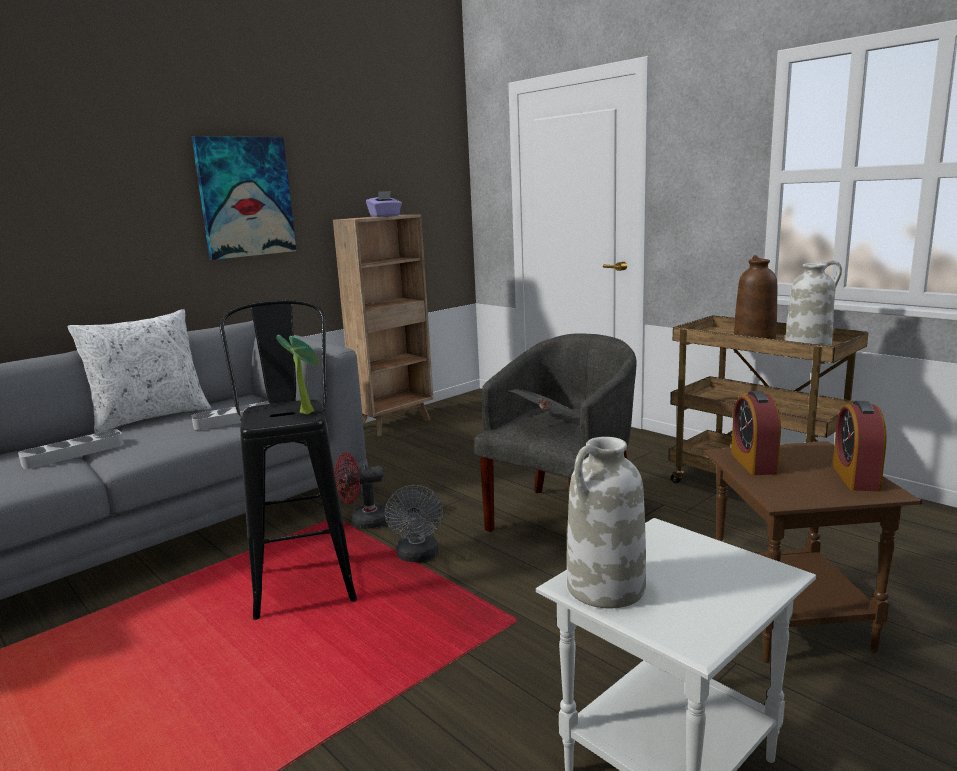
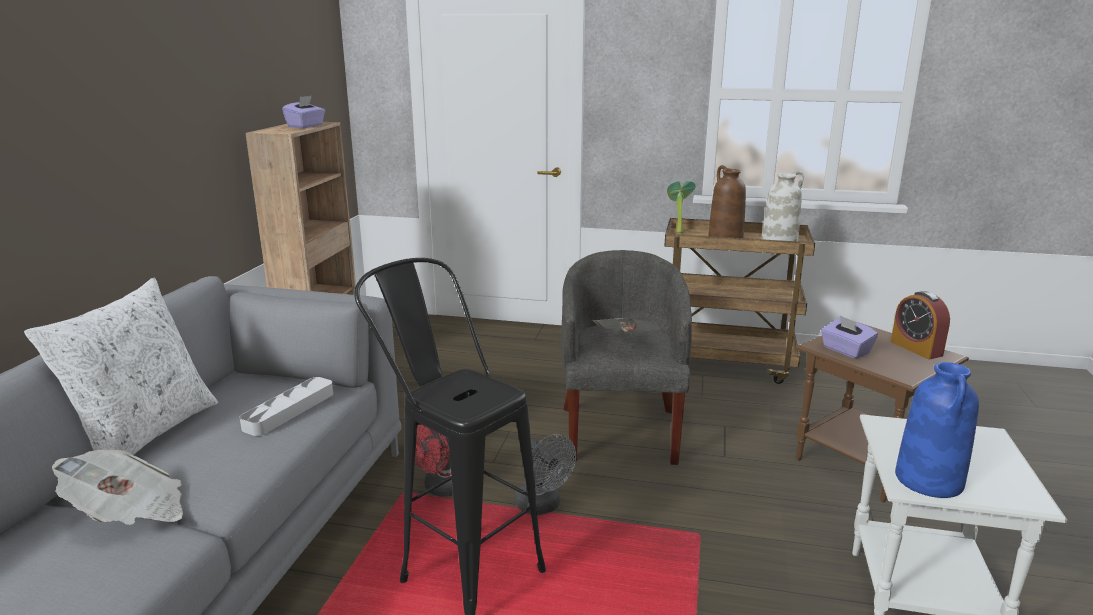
camera: 35 degrees left, 5 degrees up
grey tray [18,430,124,469] -> newspaper [52,449,183,525]
picture [192,136,297,260] -> none
potted plant [276,335,319,414] -> potted plant moved to [667,181,695,233]
white vase [567,437,646,608] -> blue vase [895,362,979,498]
alarm clock [731,391,781,475] -> purple tissue box [821,316,878,359]

